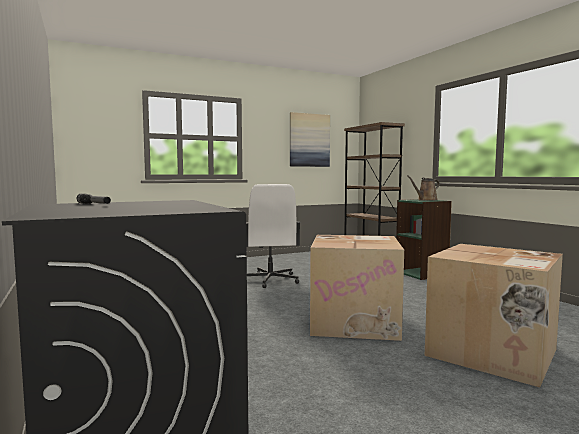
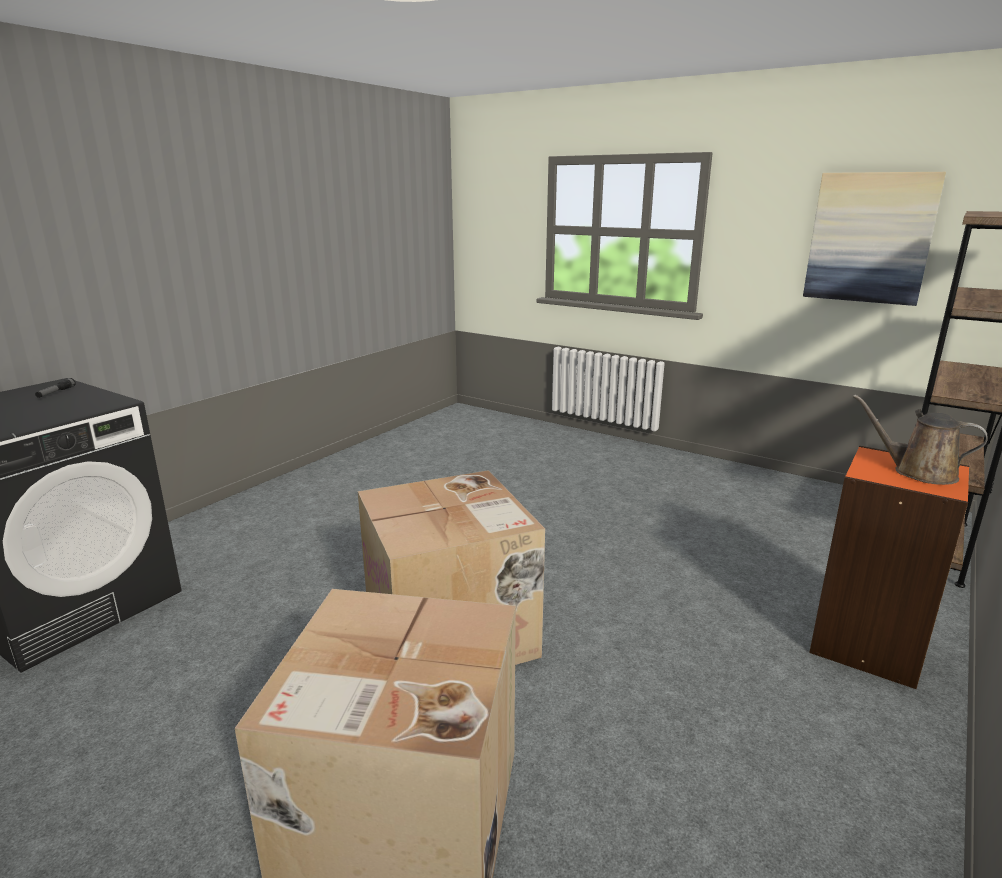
camera: 60 degrees right, 15 degrees up
white office chair [246,184,301,288] -> none
green bookcase [396,199,452,280] -> orange bookcase [809,446,970,689]

